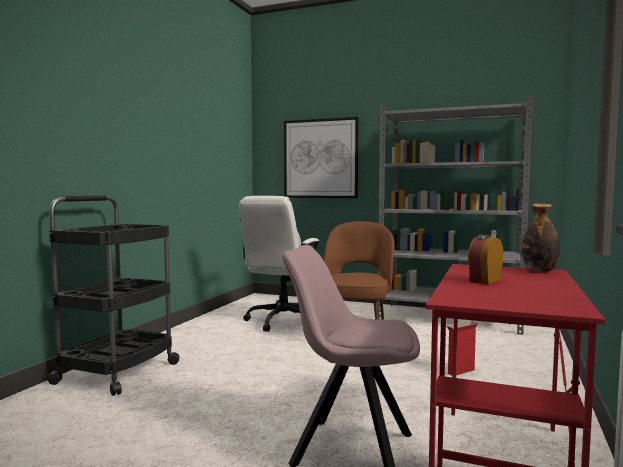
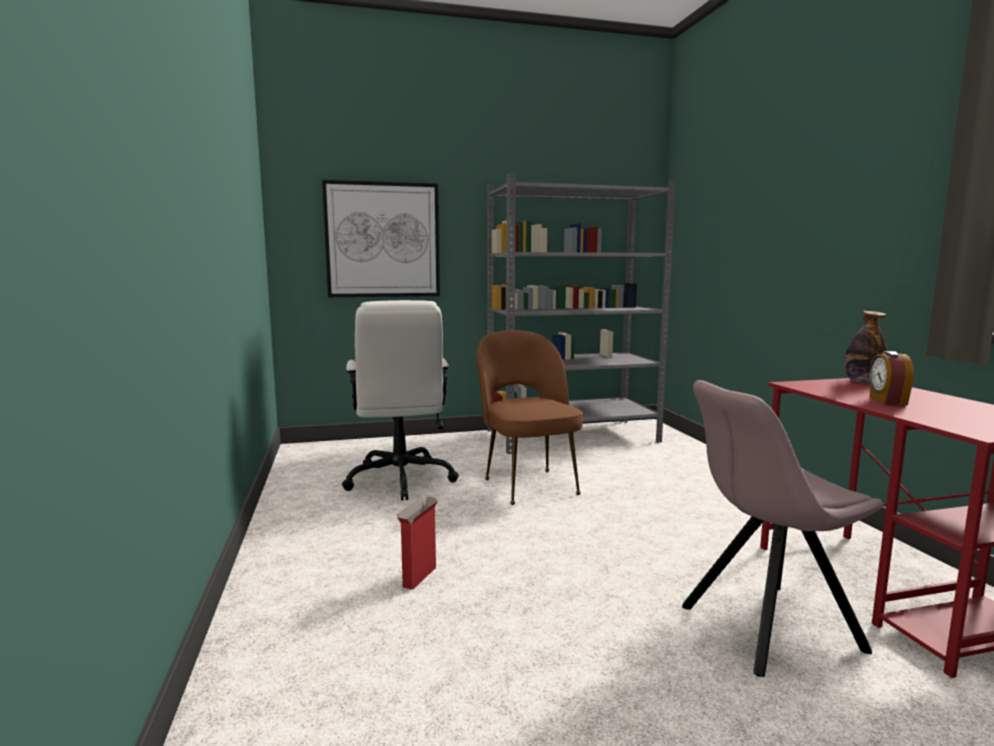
camera: 35 degrees left, 5 degrees up
black cart [47,195,179,396] -> none
cardboard box [447,320,478,375] -> cardboard box moved to [397,497,438,590]

